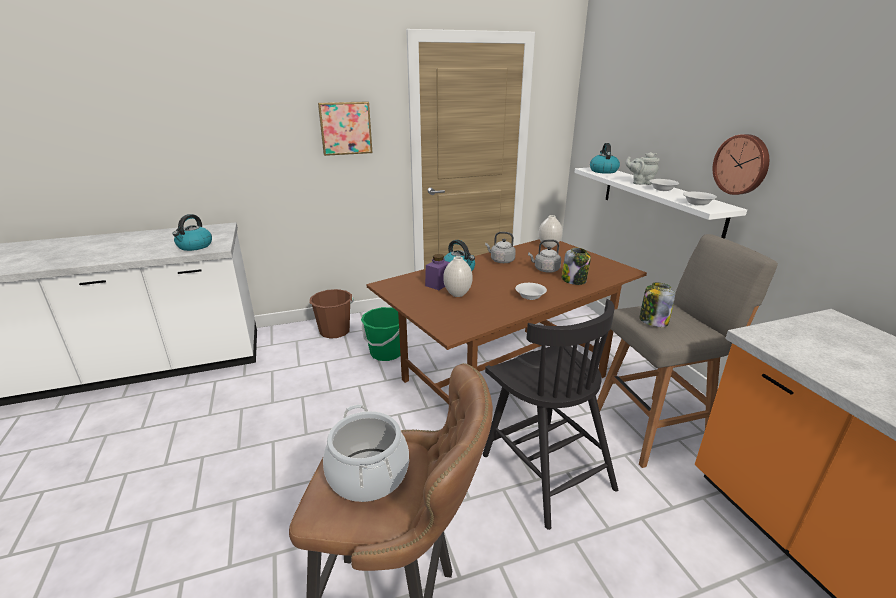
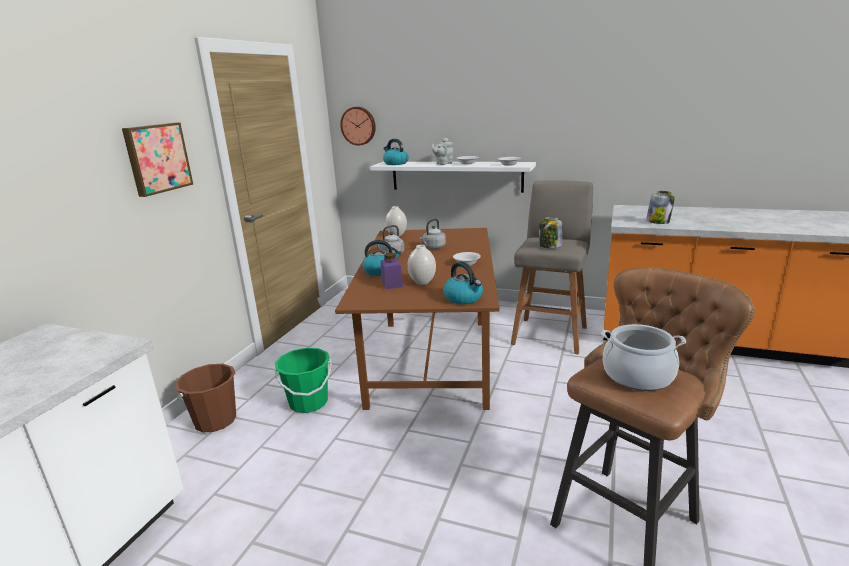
camera: 50 degrees left, 5 degrees down
kettle [172,214,212,251] -> kettle moved to [443,262,483,304]
black chair [483,299,618,530] -> none
jar [561,248,591,285] -> jar moved to [646,191,675,224]
wall clock [713,134,769,195] -> wall clock moved to [340,107,376,146]

